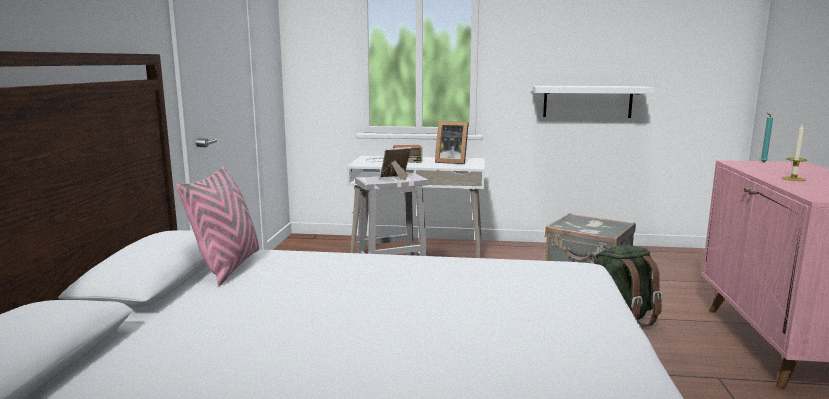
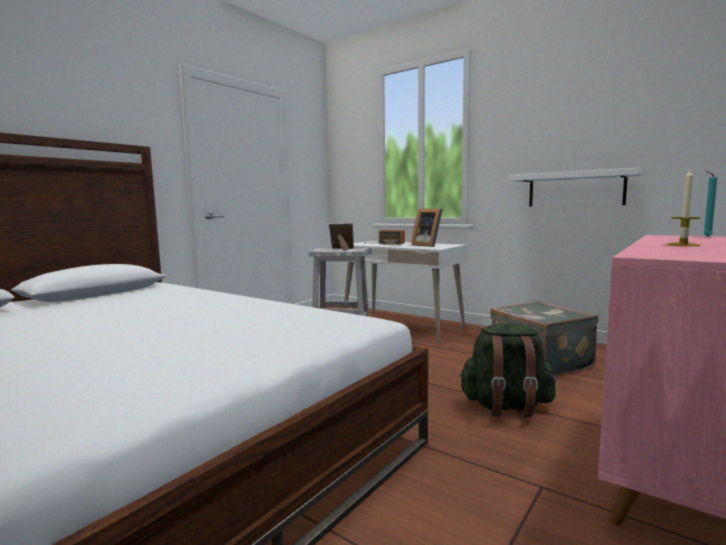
camera: 30 degrees right, 5 degrees down
pink pillow [176,166,259,286] -> none

